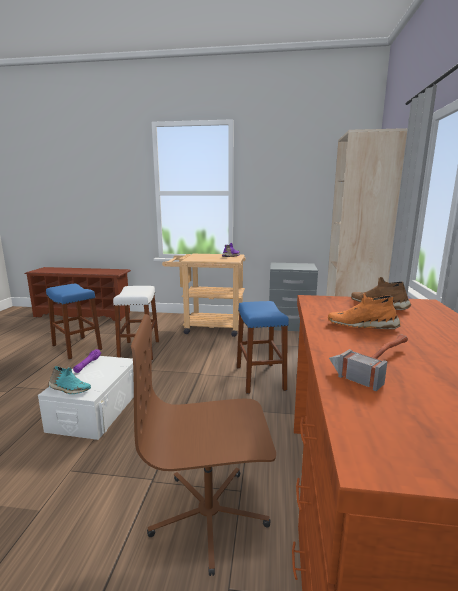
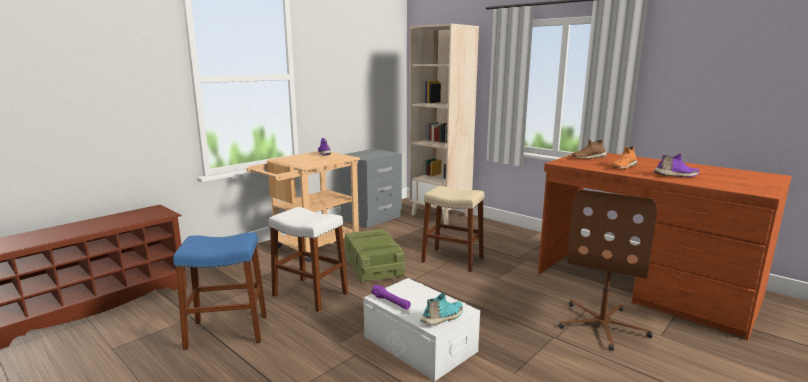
camera: 55 degrees left, 0 degrees up
blue stool [237,301,289,394] -> beige stool [421,186,484,272]
hammer [329,335,408,391] -> purple shoe [653,153,699,177]
none -> crate [345,229,405,282]

